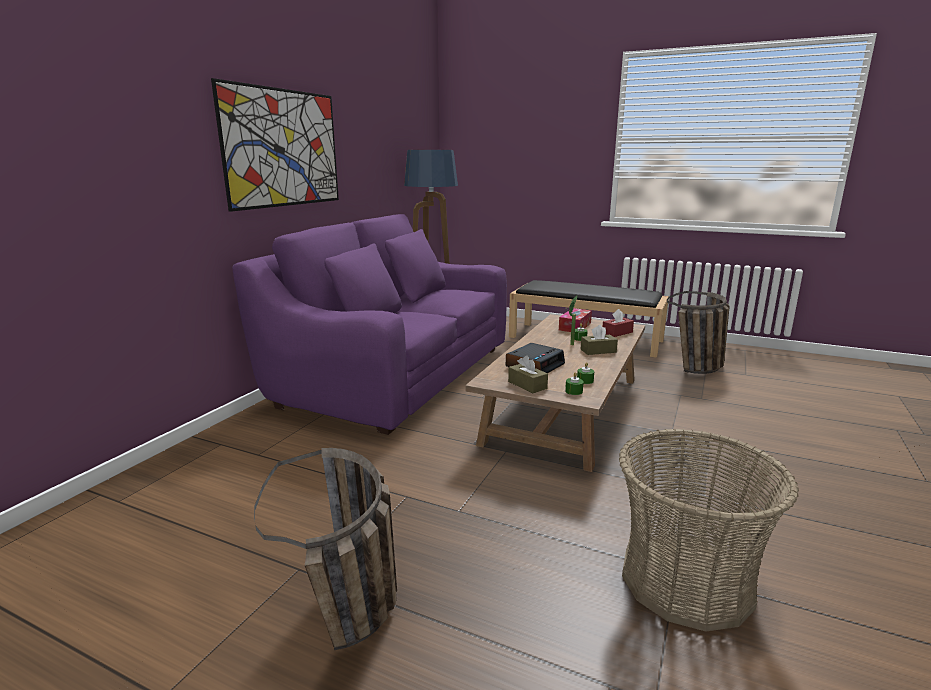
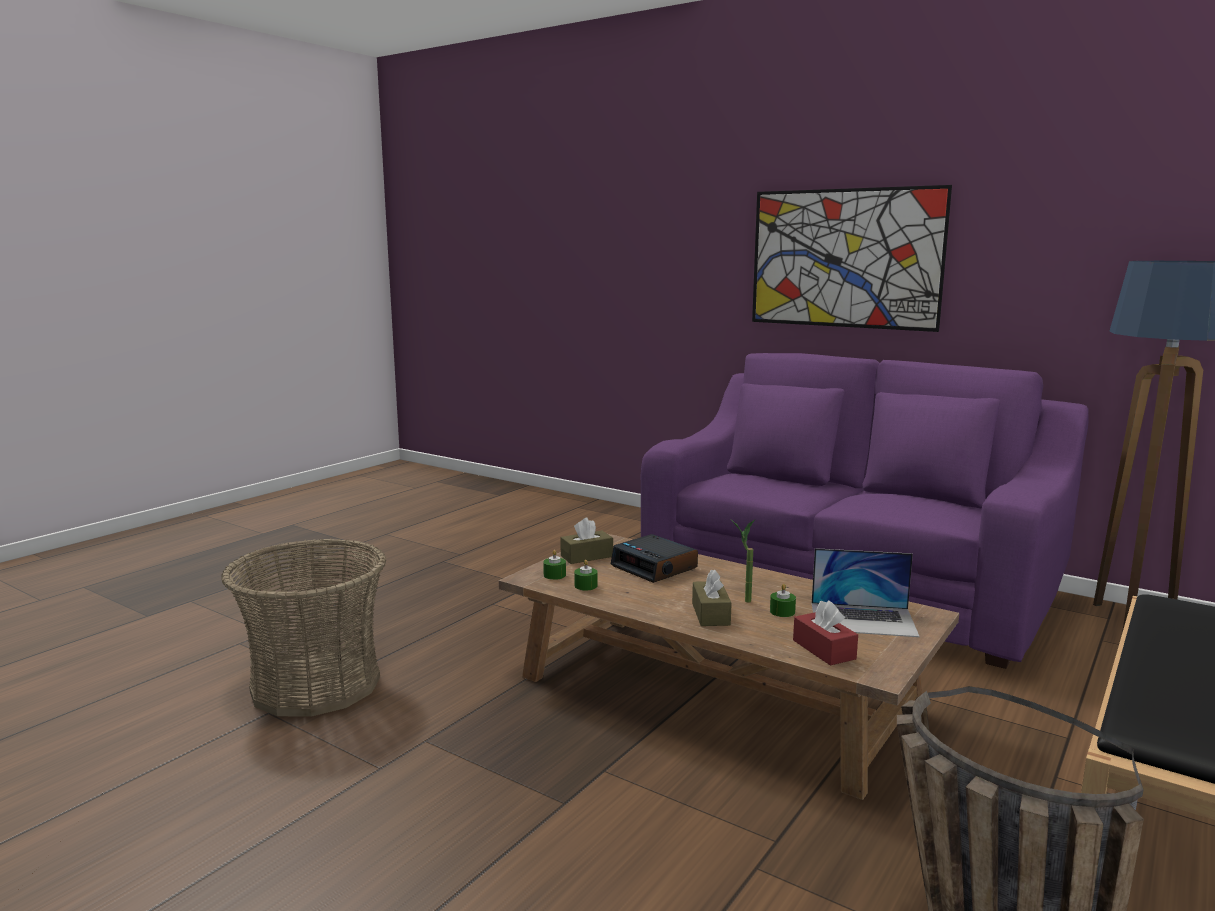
camera: 100 degrees right, 5 degrees down
basket [254,448,397,650] -> none
tissue box [559,308,592,332] -> laptop [812,548,920,637]

